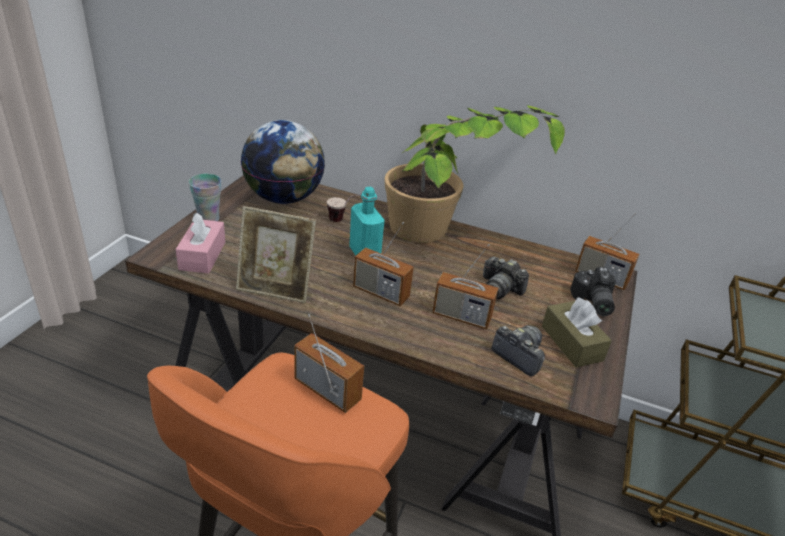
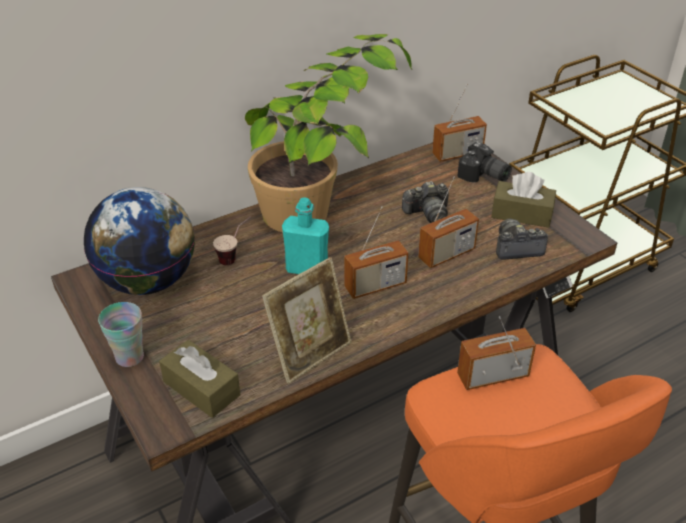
camera: 50 degrees left, 5 degrees up
pink tissue box [176,213,225,273] -> brown tissue box [159,340,240,418]

